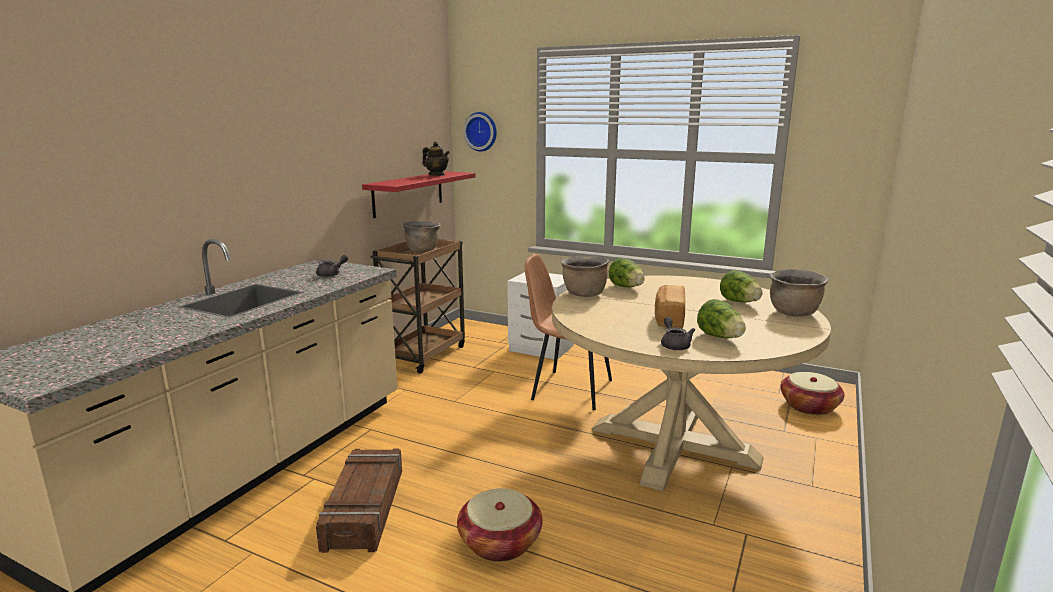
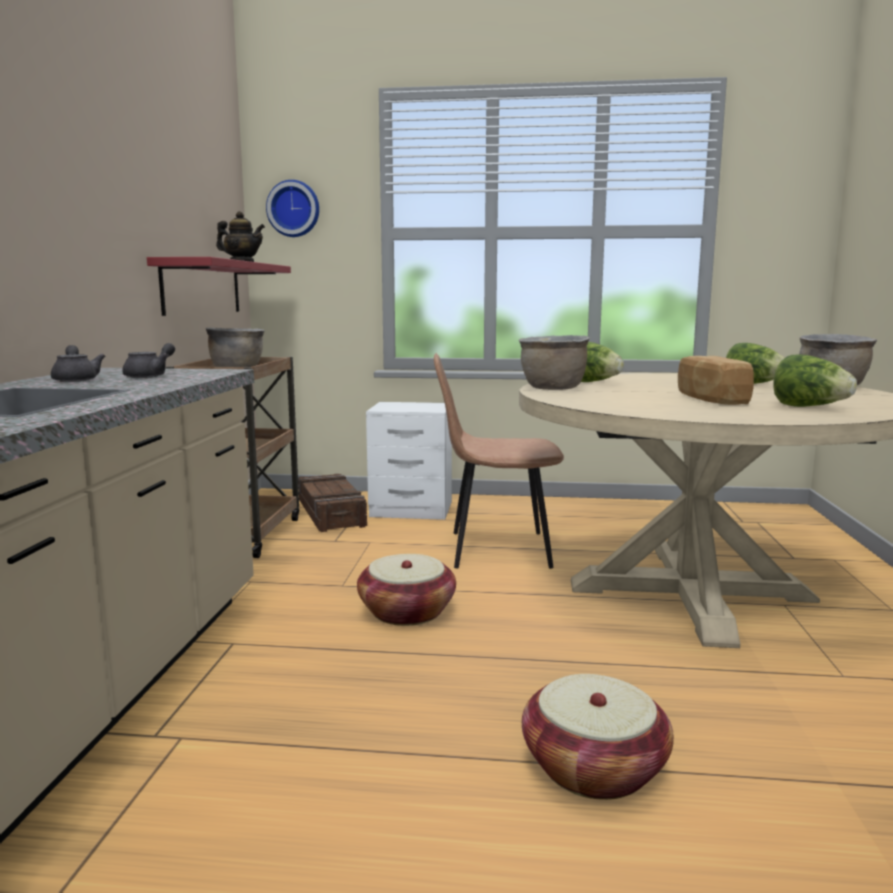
camera: 20 degrees left, 5 degrees down
crate [316,448,402,553] -> crate moved to [298,474,367,532]
grey teapot [661,317,695,350] -> grey teapot moved to [51,345,105,382]
basket [781,372,844,415] -> basket moved to [357,554,456,626]

